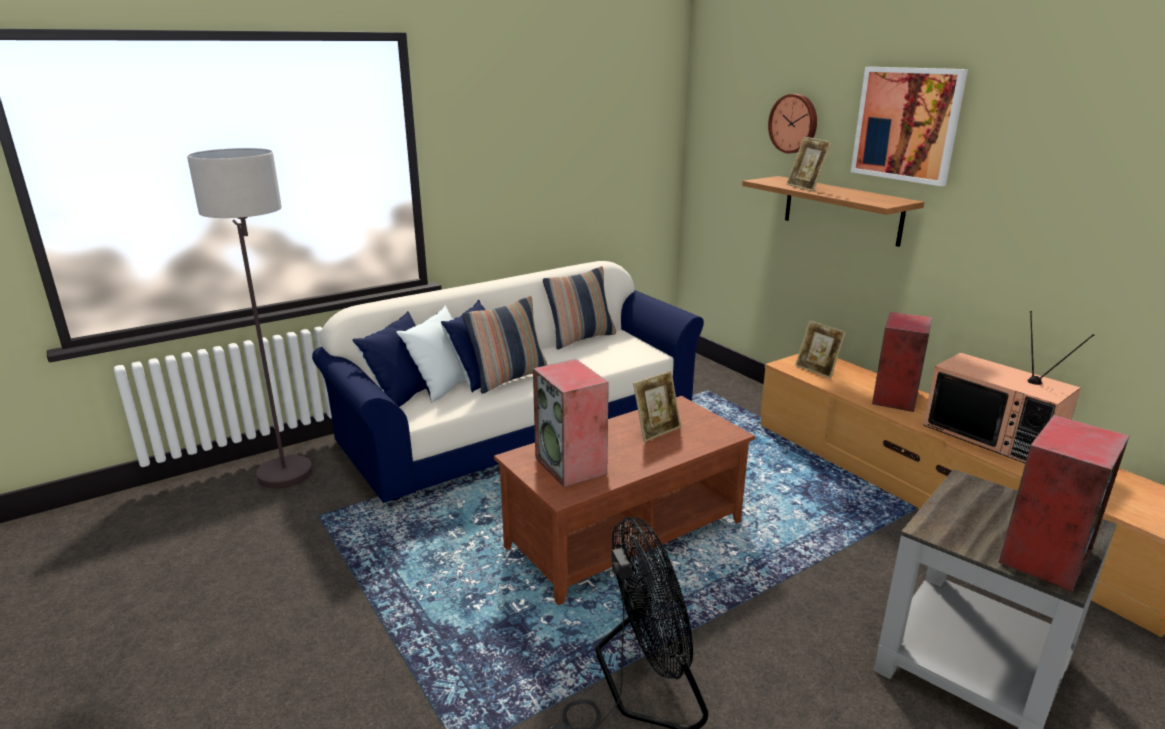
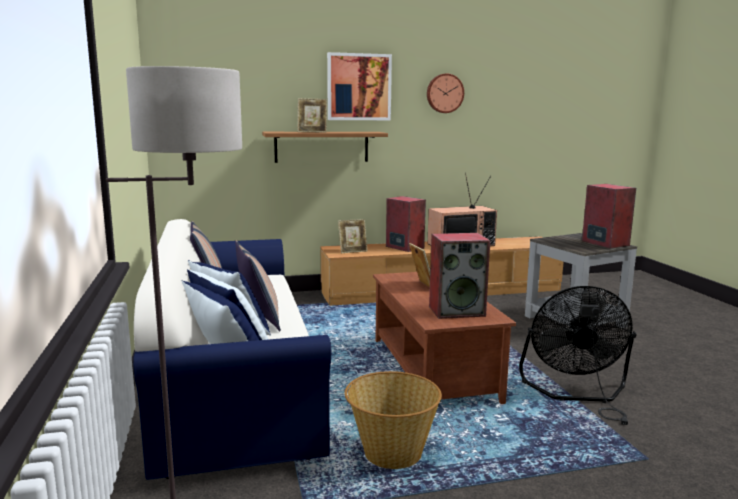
camera: 70 degrees left, 10 degrees down
wall clock [768,94,817,153] -> wall clock moved to [427,74,464,113]
none -> basket [345,371,442,469]

